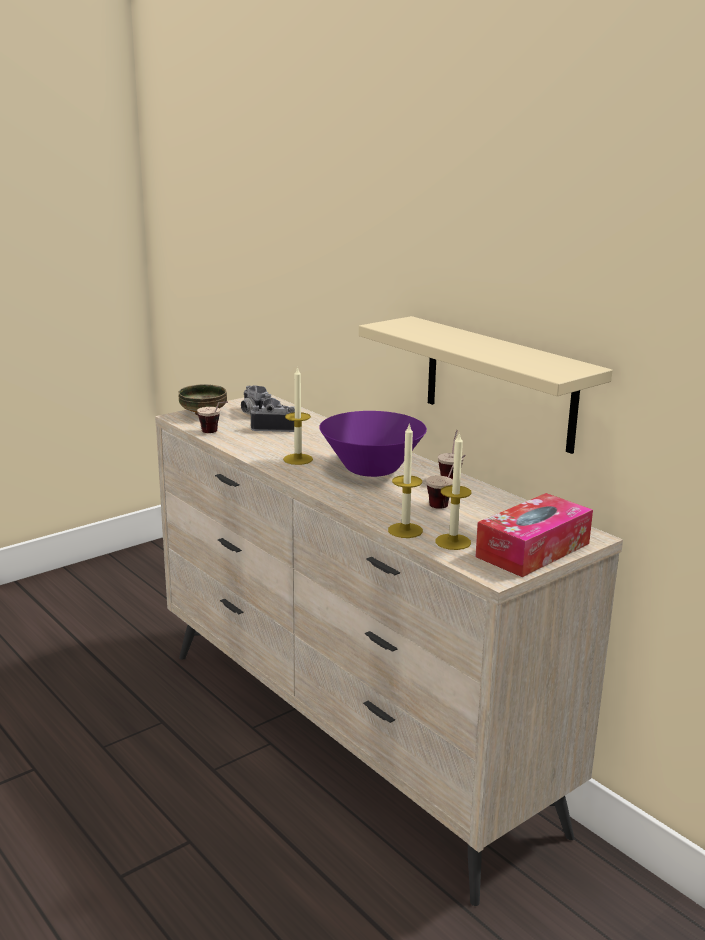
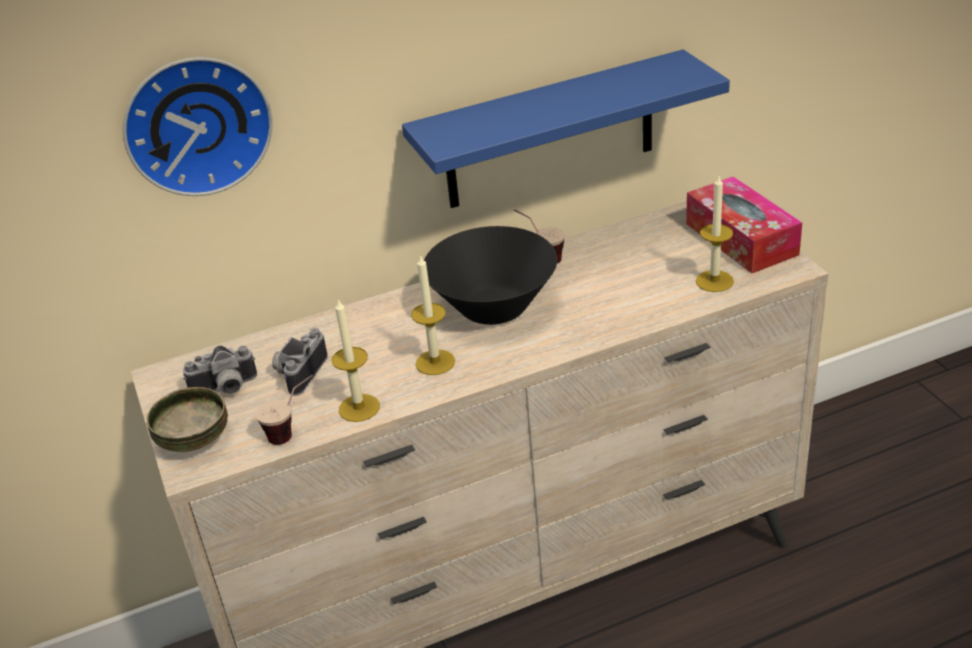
camera: 70 degrees left, 15 degrees up
purple bowl [319,411,427,477] -> black bowl [424,226,557,325]
beige shelf [359,316,613,454] -> blue shelf [402,49,730,208]
candle [388,423,423,538] -> candle moved to [332,299,380,422]
cup [426,455,466,509] -> none
none -> wall clock [123,57,273,196]

